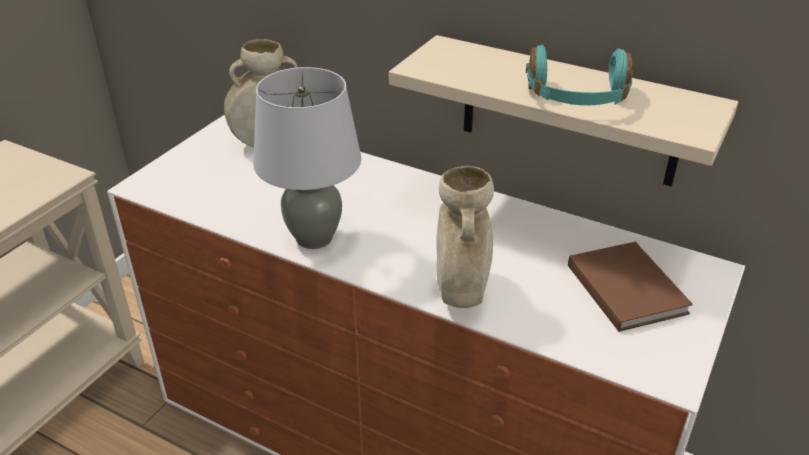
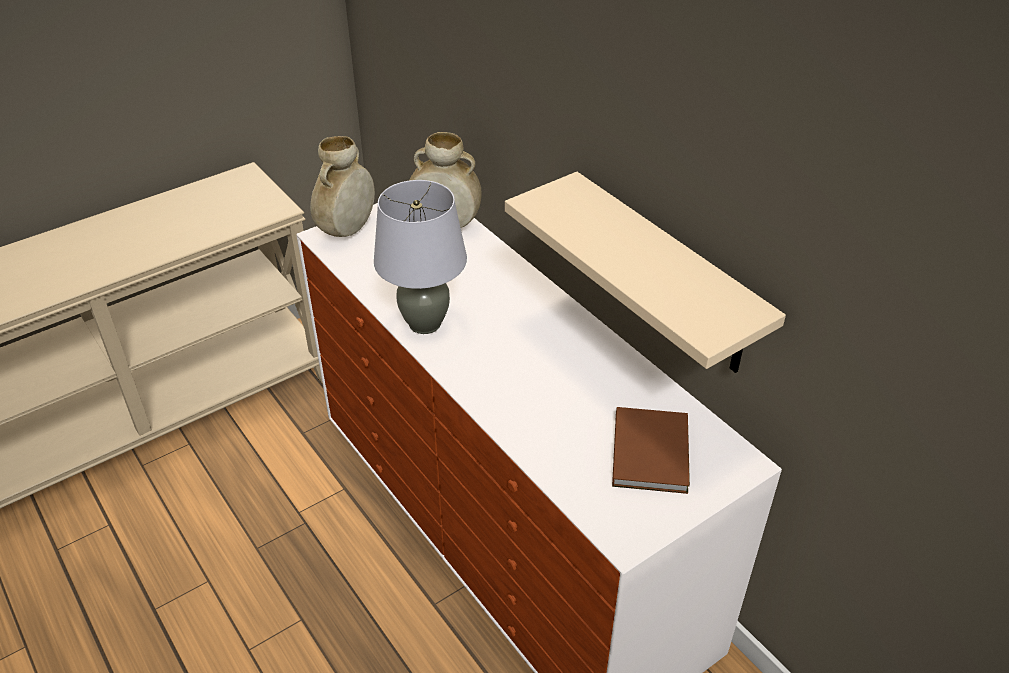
camera: 25 degrees right, 5 degrees up
beige vase [436,166,494,308] -> beige vase moved to [310,136,375,237]
turquoise headphones [526,45,633,105] -> none

